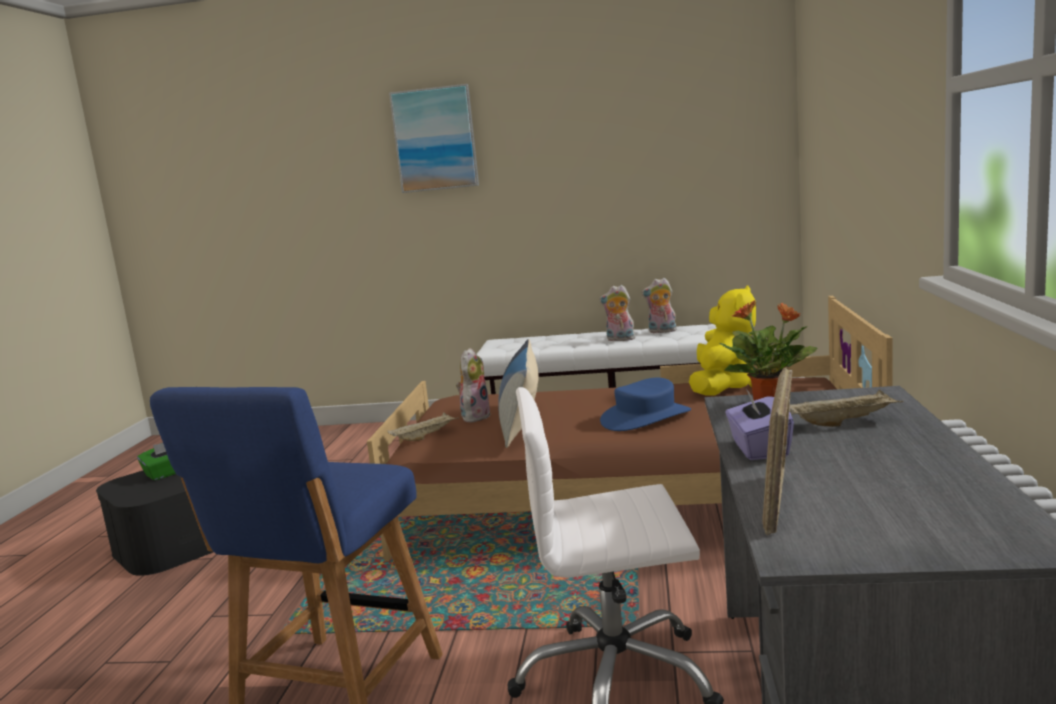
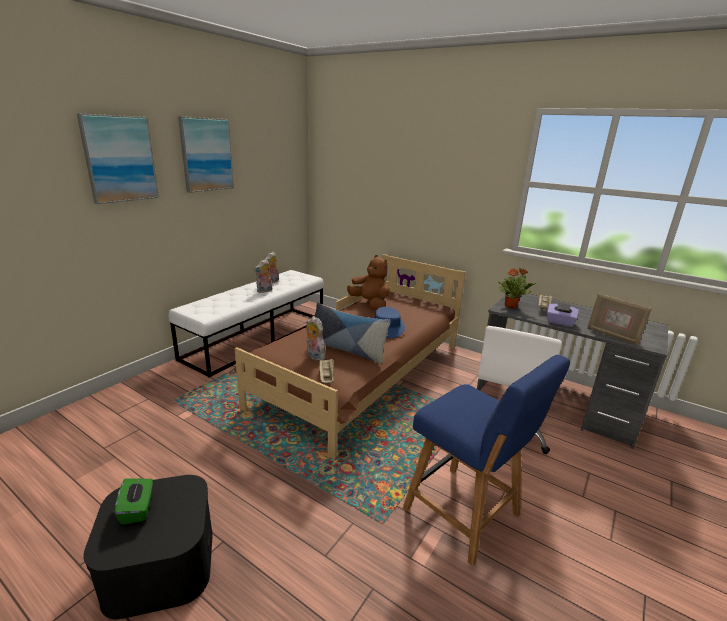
camera: 65 degrees left, 10 degrees up
yellow plush toy [689,285,756,396] -> brown plush toy [347,255,390,310]
none -> picture [178,116,234,193]

